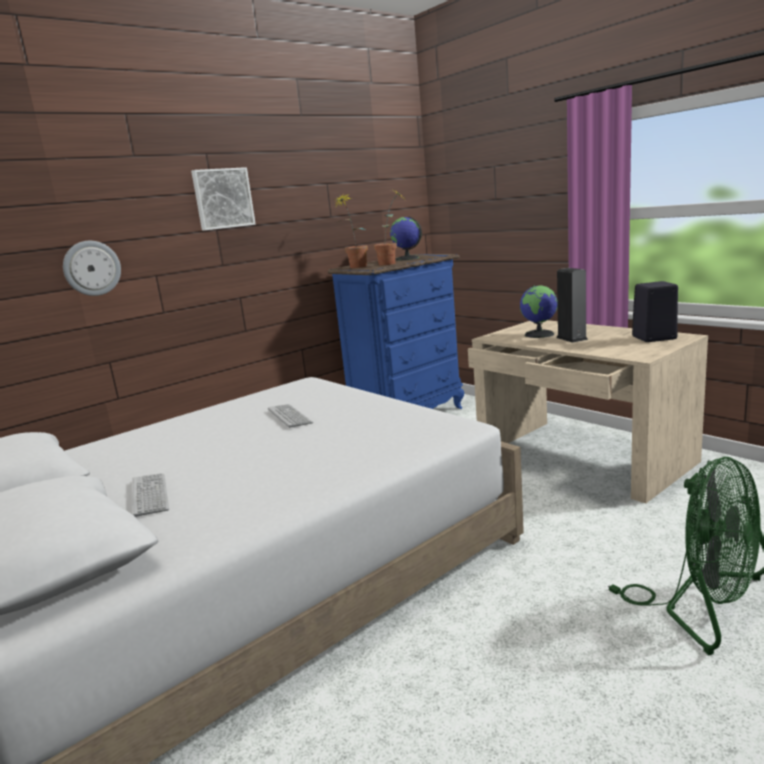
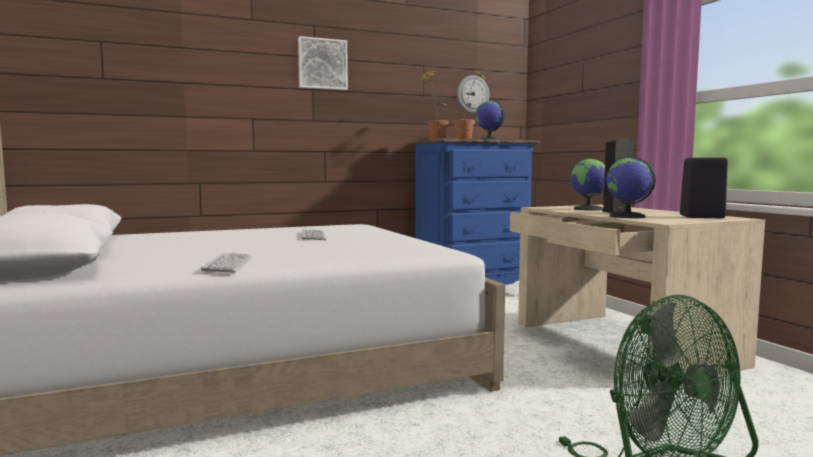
camera: 15 degrees right, 10 degrees down
wall clock [63,241,121,296] -> wall clock moved to [457,75,489,113]
keyboard [132,473,169,517] -> keyboard moved to [201,253,252,273]
none -> globe [606,158,656,218]

